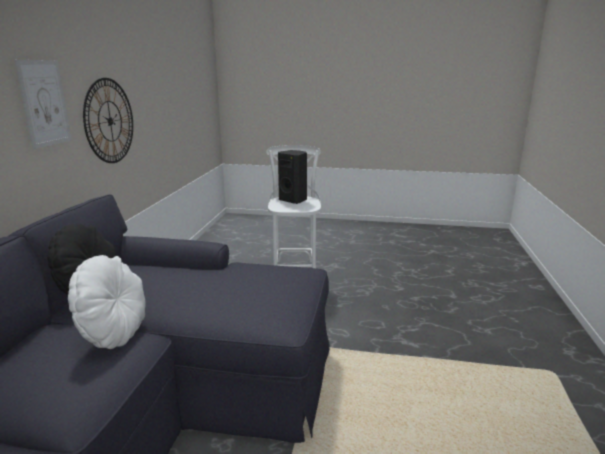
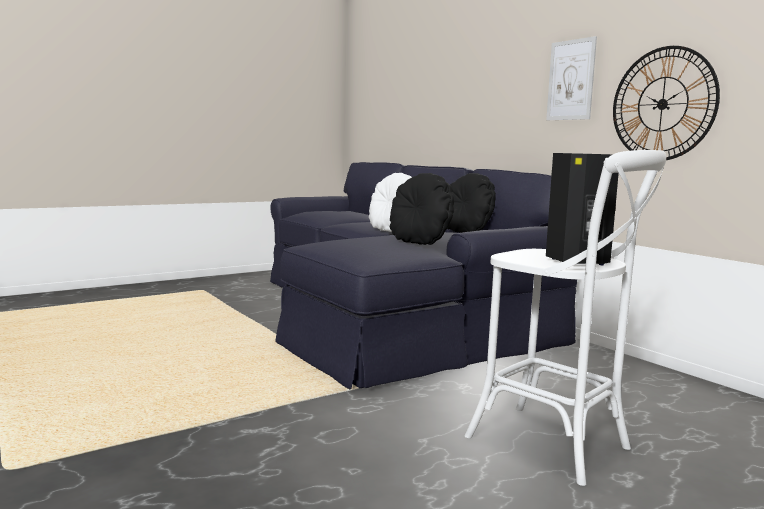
camera: 135 degrees right, 10 degrees down
none -> black pillow [390,173,454,245]

